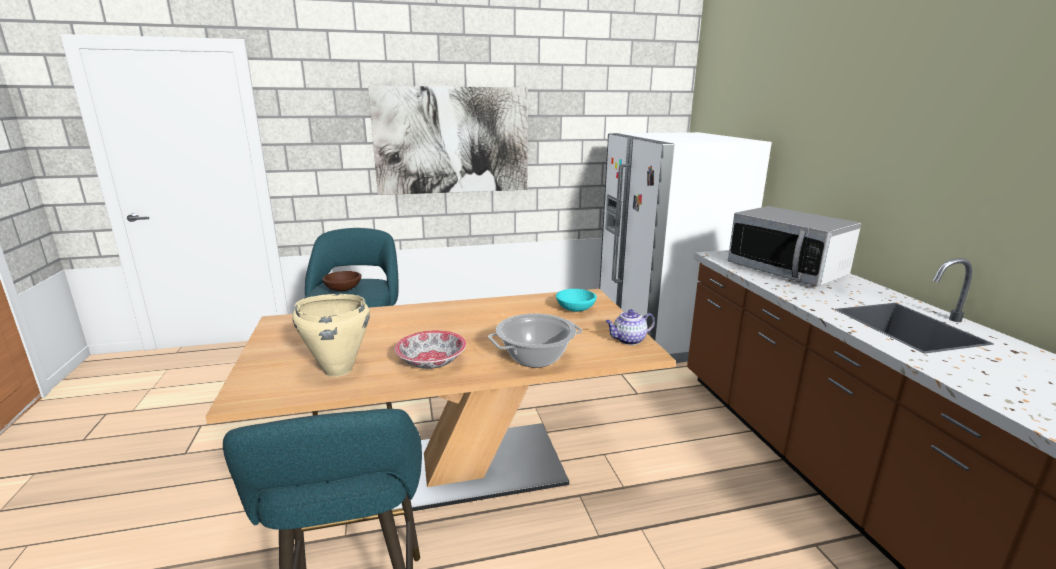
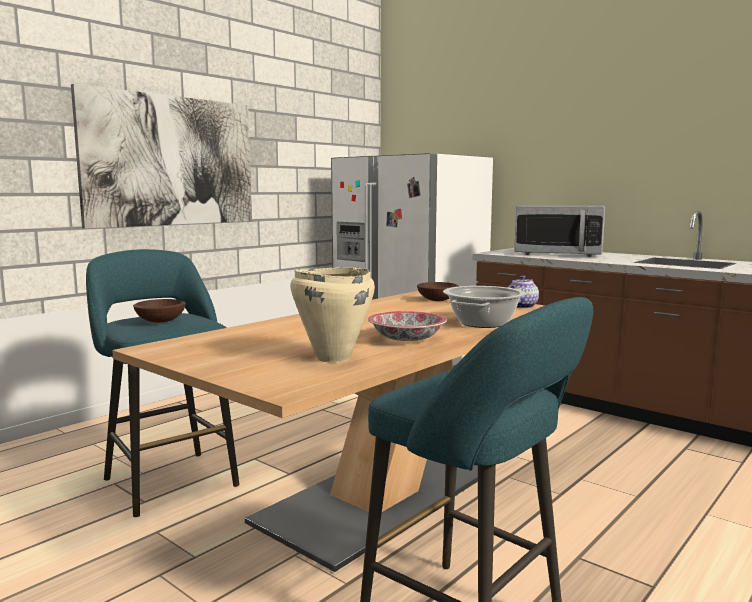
camera: 35 degrees left, 10 degrees down
turquoise bowl [556,289,597,312] -> brown bowl [417,282,459,301]

